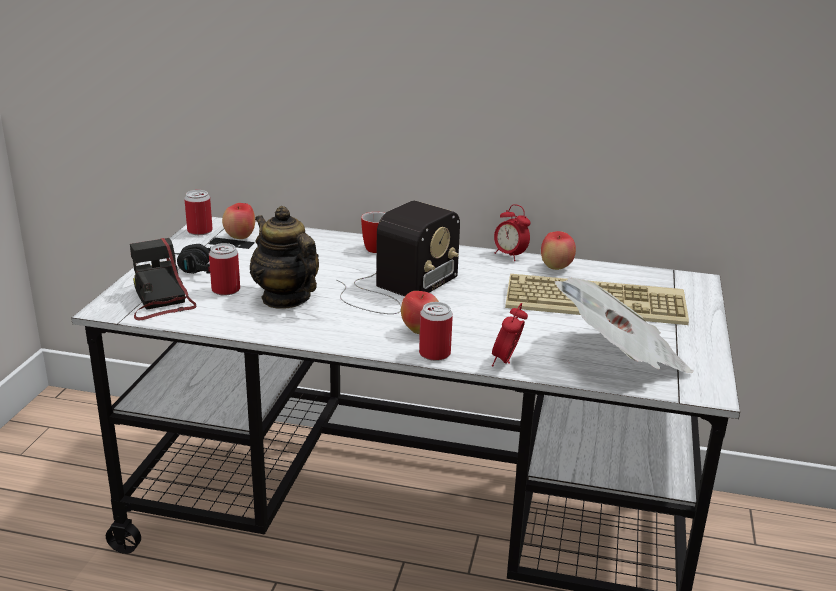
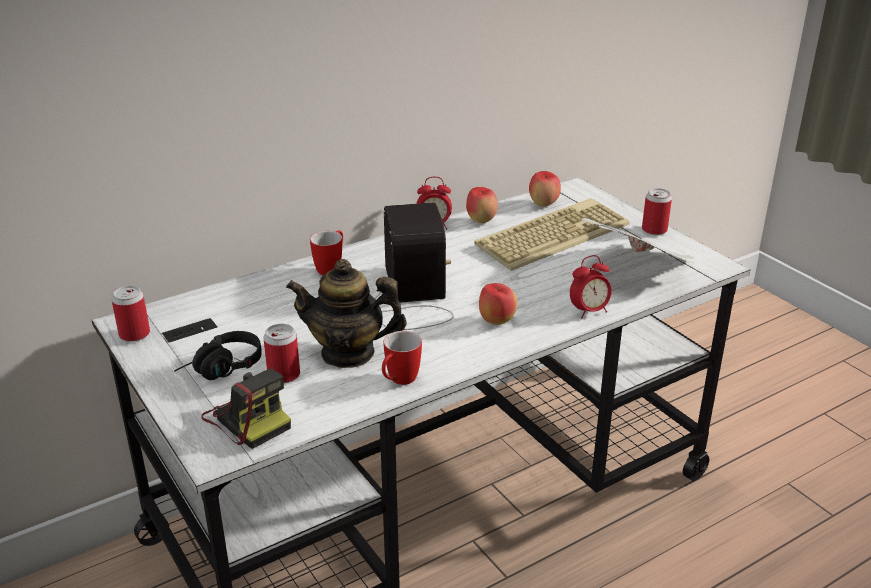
camera: 45 degrees left, 5 degrees up
camera [130,238,196,320] -> camera turned 150 degrees counterclockwise [201,368,291,449]
apple [222,203,255,239] -> apple moved to [529,171,561,207]
can [419,302,453,361] -> can moved to [642,188,672,235]
alarm clock [492,303,528,366] -> alarm clock turned 90 degrees counterclockwise [570,255,612,318]
none -> mug [382,331,422,385]

